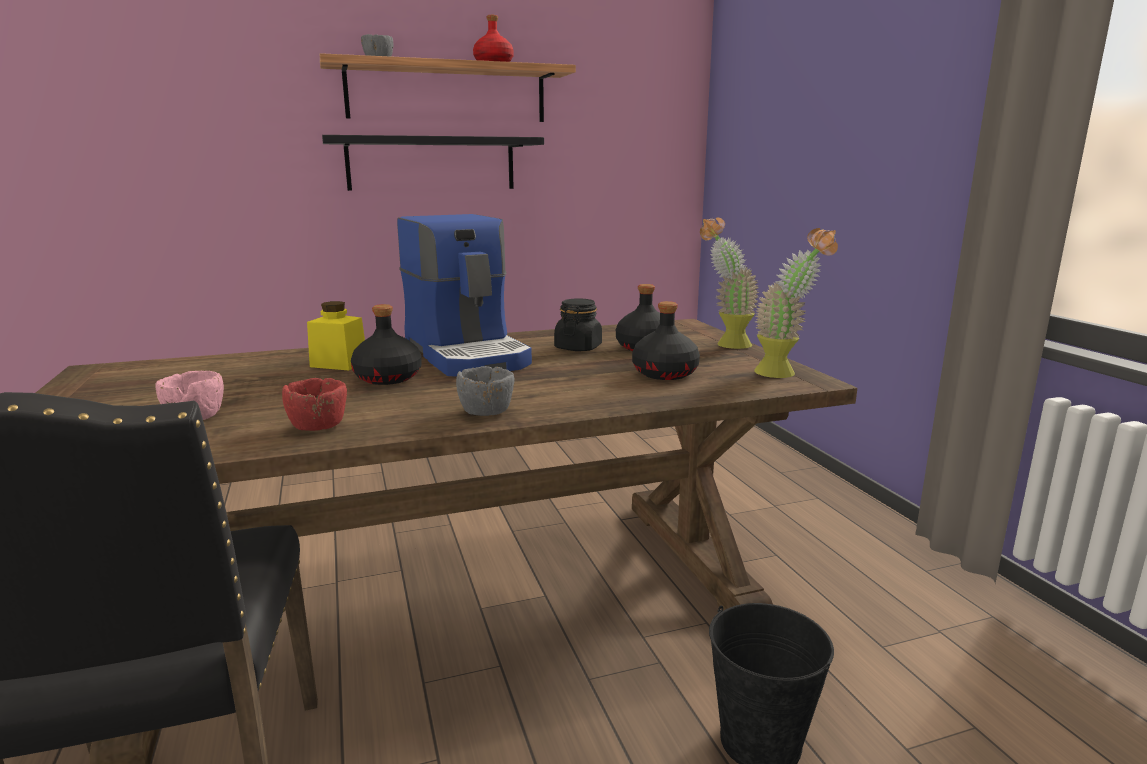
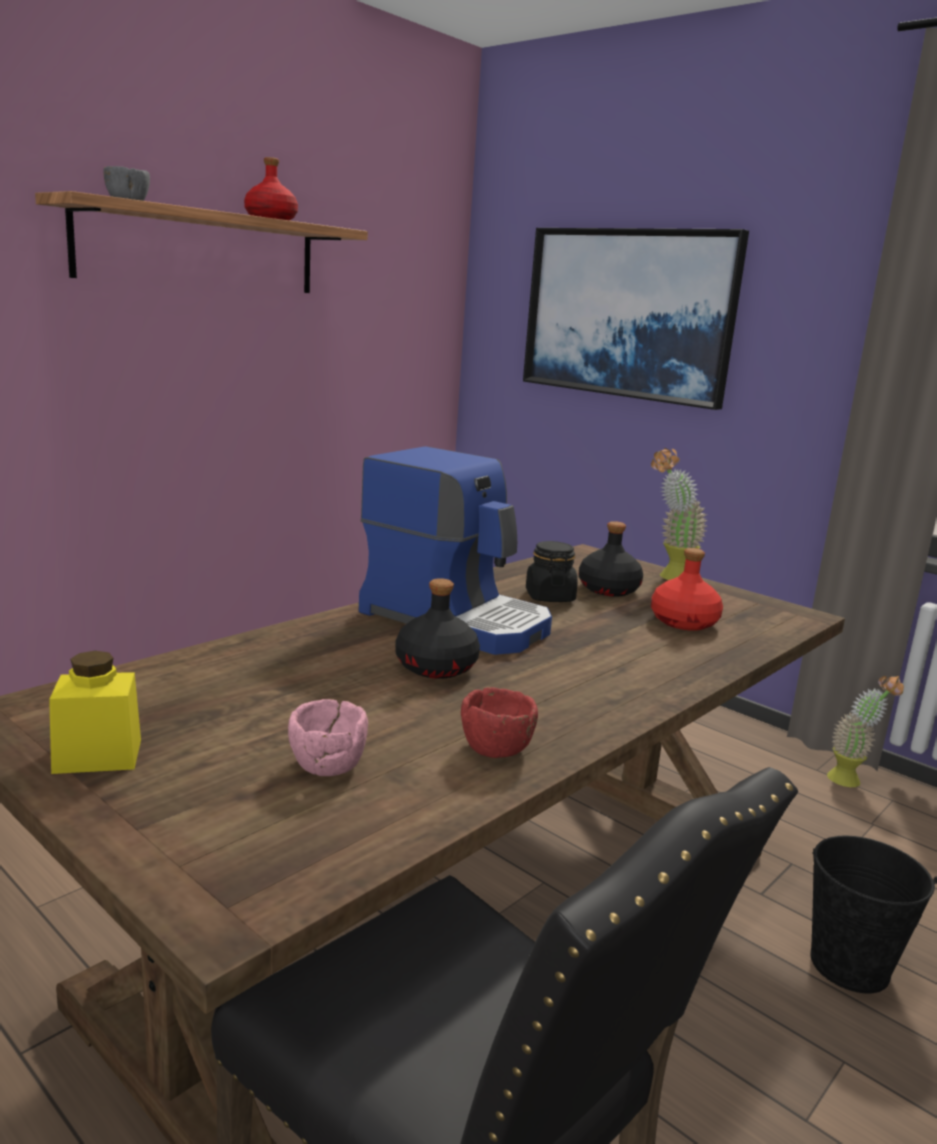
camera: 30 degrees left, 0 degrees up
yellow jar [307,301,365,371] -> yellow jar moved to [49,651,141,774]
black shelf [322,135,544,191] -> none
grey bowl [456,366,514,416] -> none
black bottle [632,301,700,380] -> red bottle [651,548,723,631]
potted plant [754,228,838,378] -> potted plant moved to [827,676,904,787]
none -> picture [523,228,749,410]

